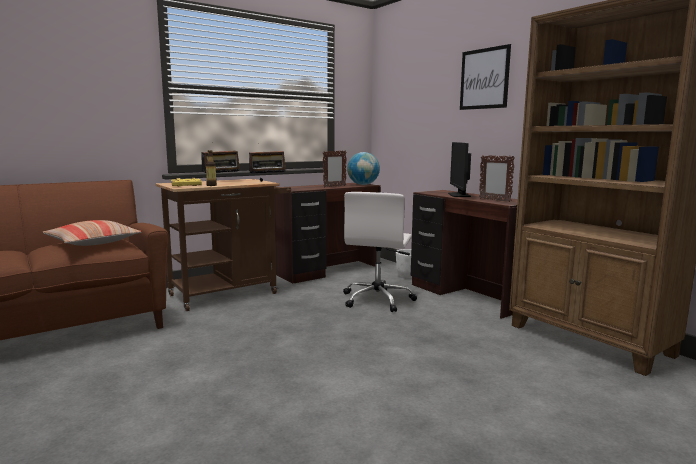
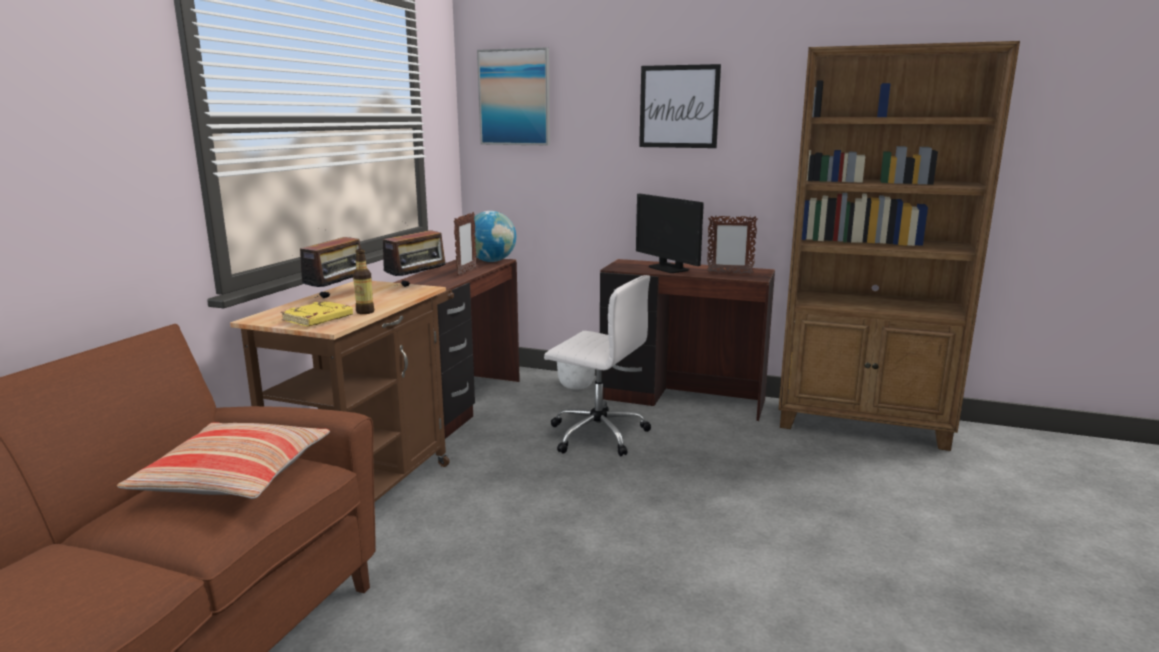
camera: 35 degrees left, 5 degrees up
white office chair [343,192,417,312] -> white office chair turned 45 degrees counterclockwise [544,275,651,456]
none -> picture [477,47,550,145]

